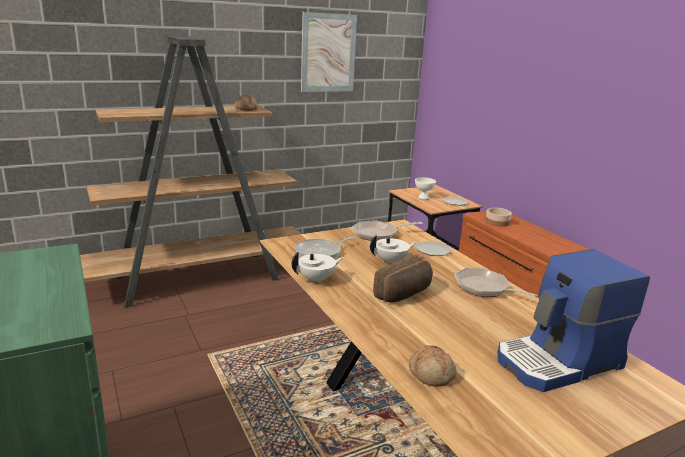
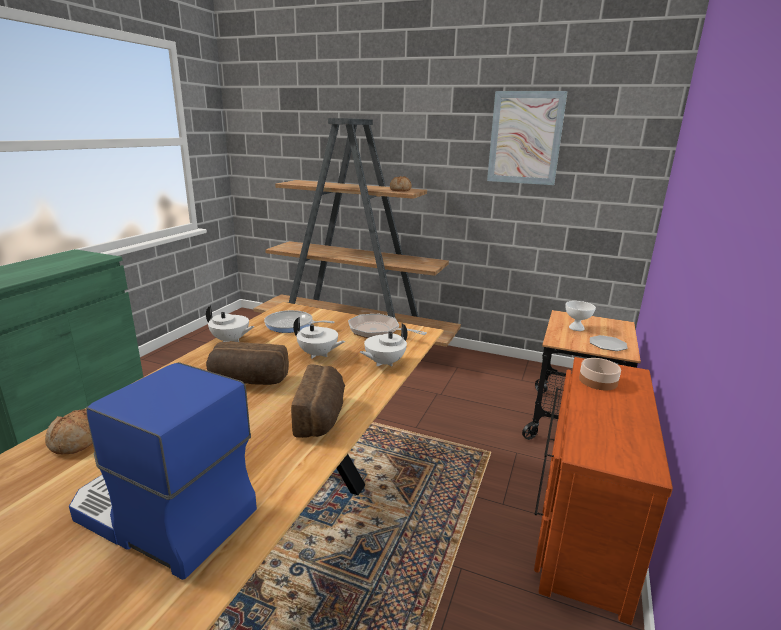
camera: 50 degrees right, 0 degrees up
plate [415,241,452,256] -> white teapot [360,324,408,367]
frying pan [455,268,538,299] -> bread [291,365,345,438]

